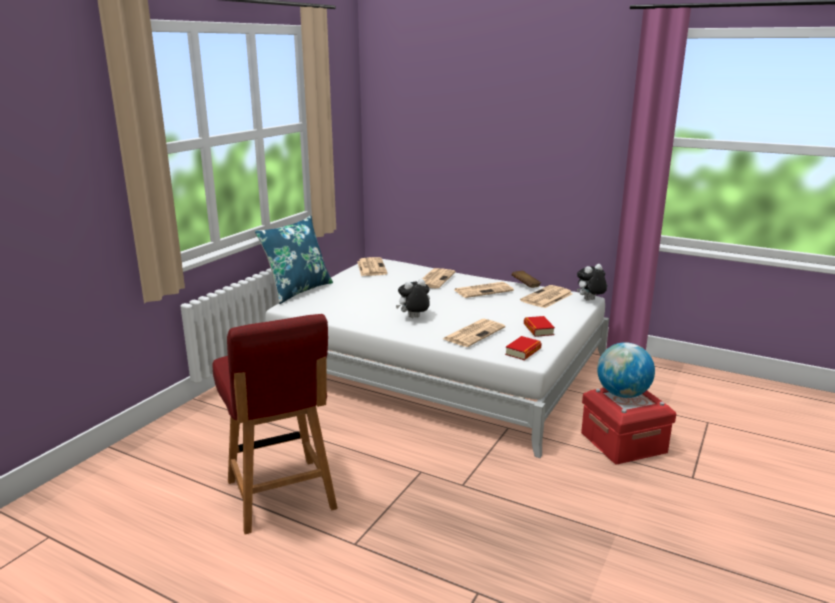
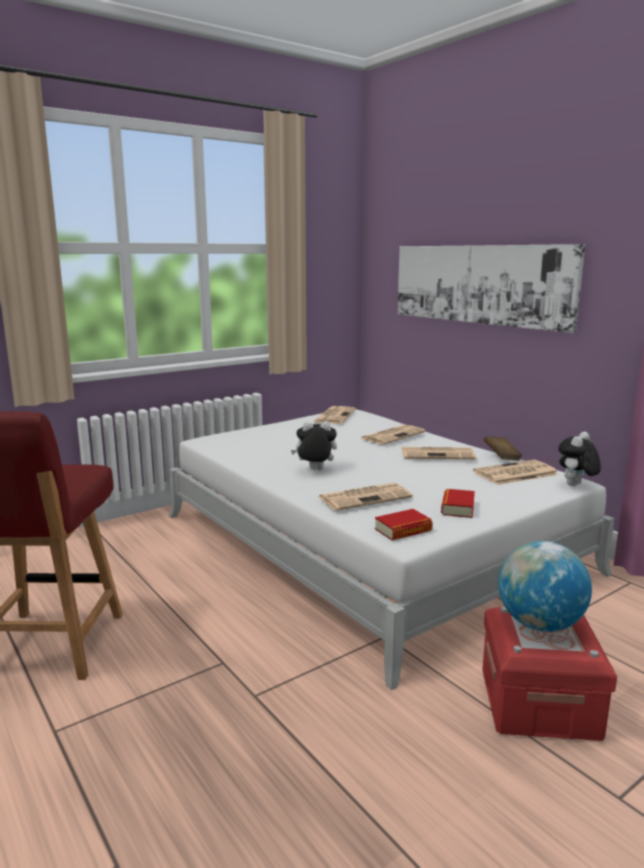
camera: 25 degrees right, 5 degrees down
blue pillow [255,216,333,304] -> none
plush toy [577,264,607,301] -> plush toy turned 45 degrees counterclockwise [558,432,601,486]
none -> picture [397,244,585,333]

